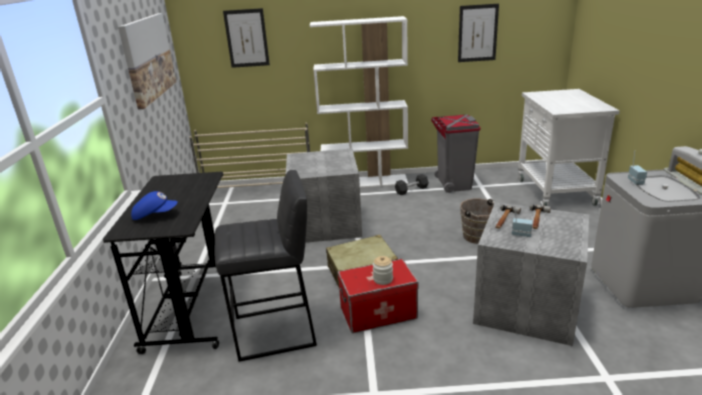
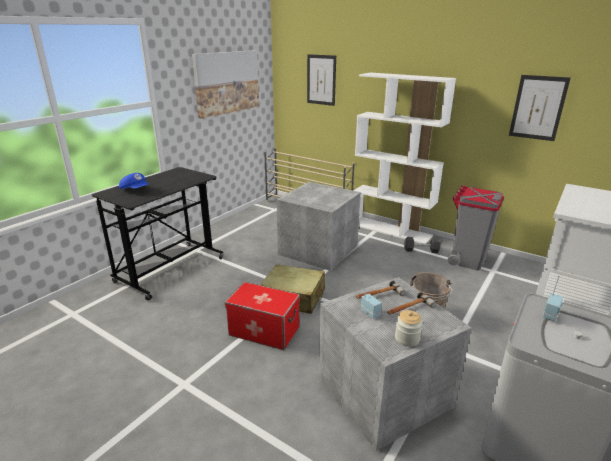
camera: 35 degrees right, 0 degrees up
grey stool [215,170,317,362] -> none
jar [373,256,393,285] -> jar moved to [395,310,423,347]

